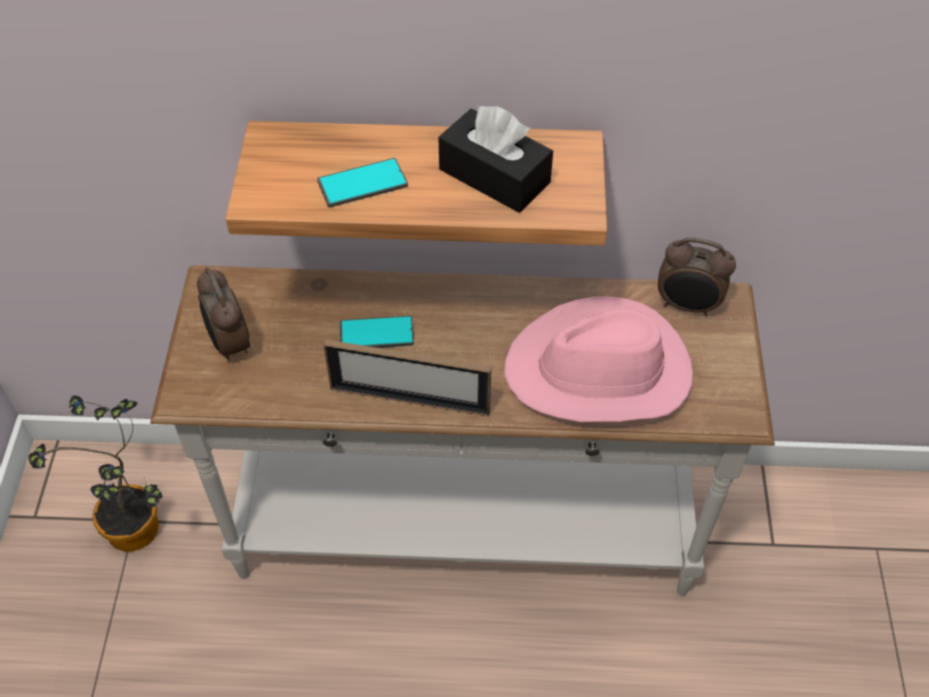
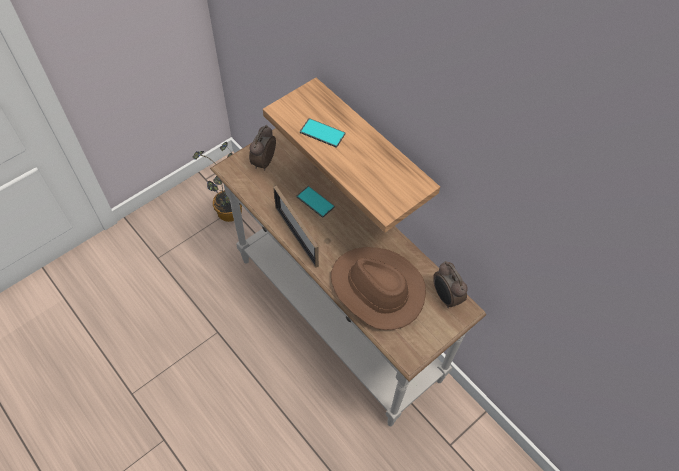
camera: 45 degrees right, 5 degrees up
black tissue box [438,106,553,213] -> none
pink hat [504,297,693,422] -> brown hat [331,247,426,330]

